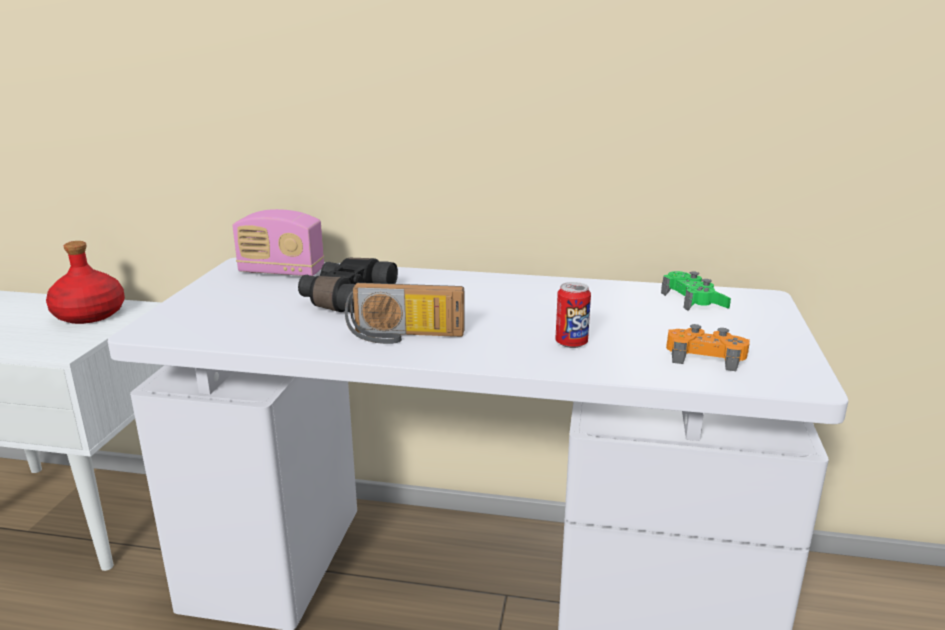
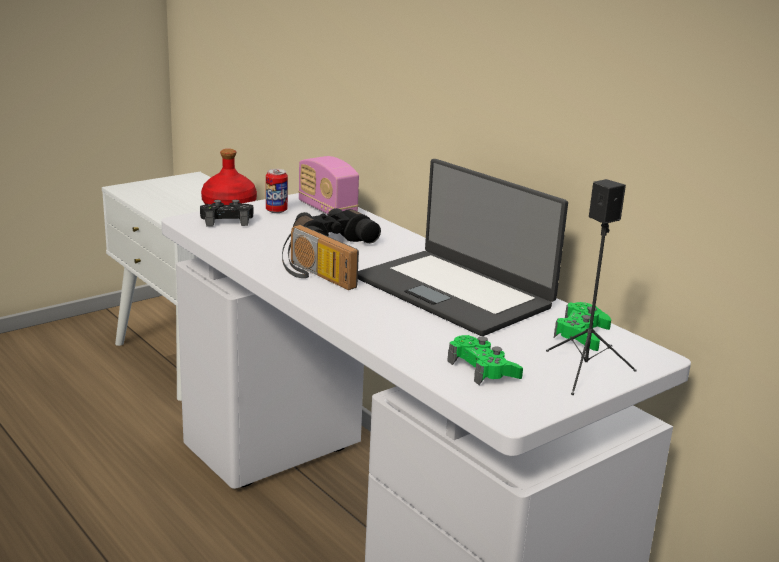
camera: 40 degrees right, 0 degrees up
can [555,282,591,348] -> can moved to [266,169,288,213]
orange game controller [666,324,750,371] -> green game controller [447,335,523,385]
none -> black game controller [200,200,253,227]
none -> laptop [358,159,568,336]
none -> black speaker [546,179,637,395]

